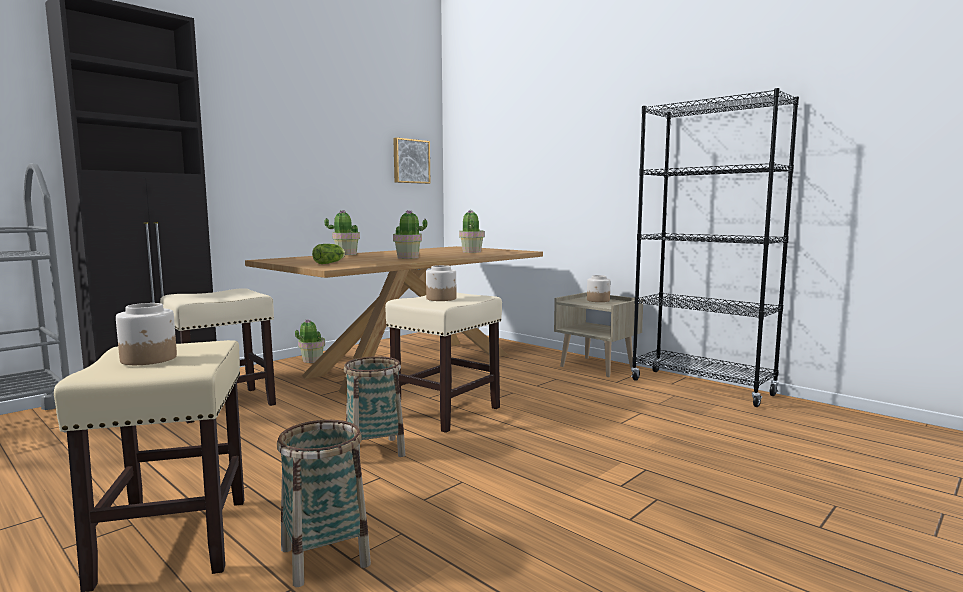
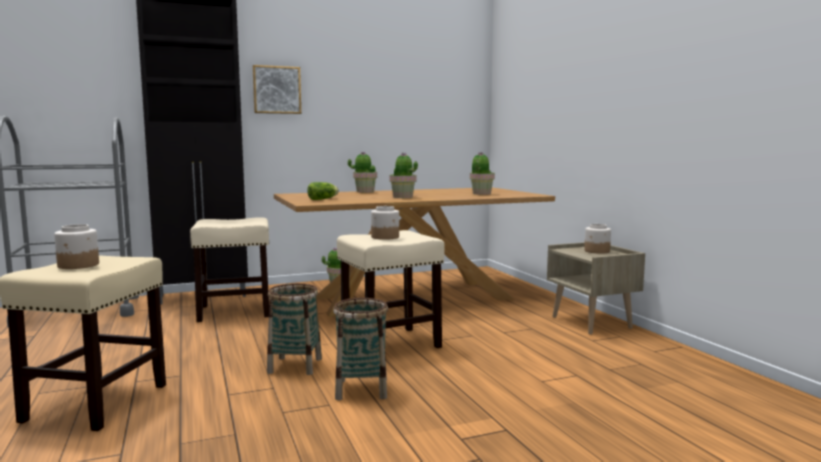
camera: 25 degrees right, 0 degrees up
basket [277,420,371,587] -> basket moved to [333,298,388,400]
picture [393,138,430,184] -> picture moved to [252,65,301,114]
black bookcase [631,88,799,407] -> none

